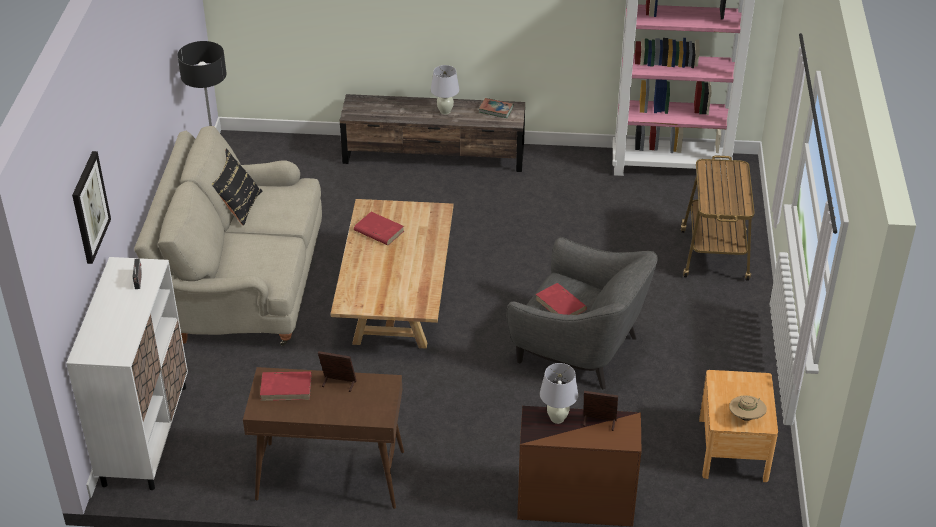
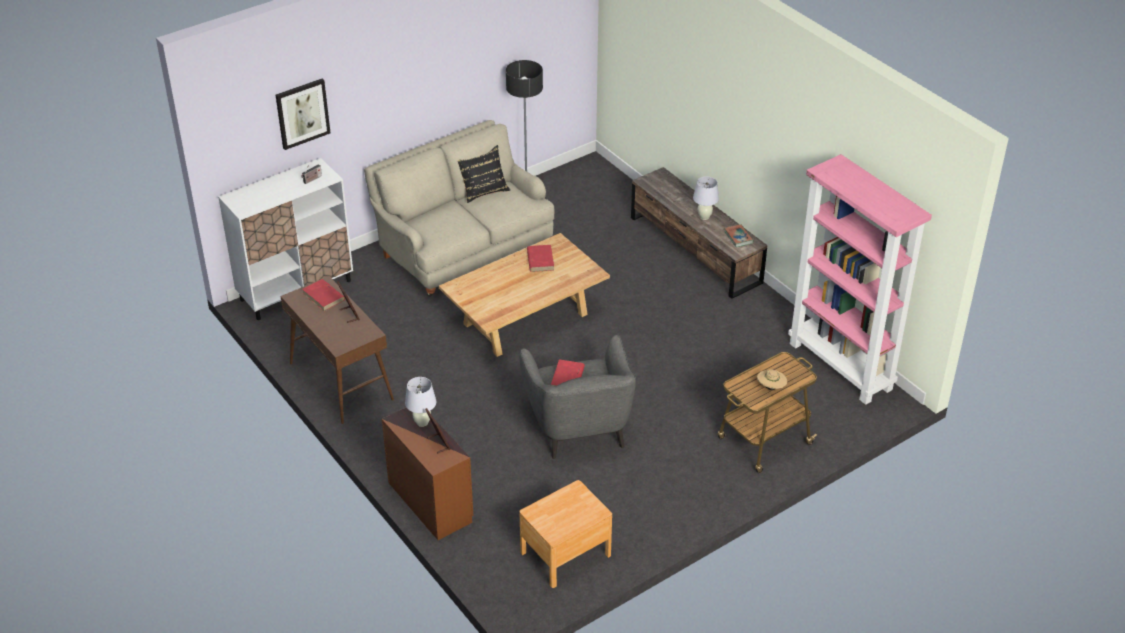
camera: 50 degrees right, 0 degrees up
beige hat [729,396,767,421] -> beige hat moved to [757,369,787,390]

